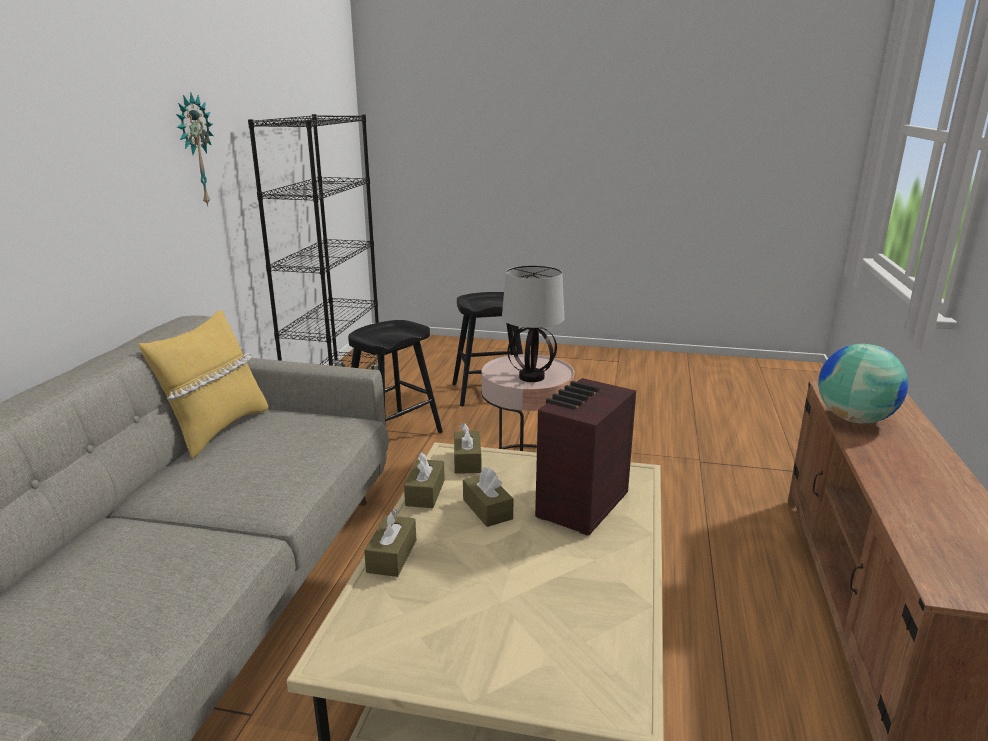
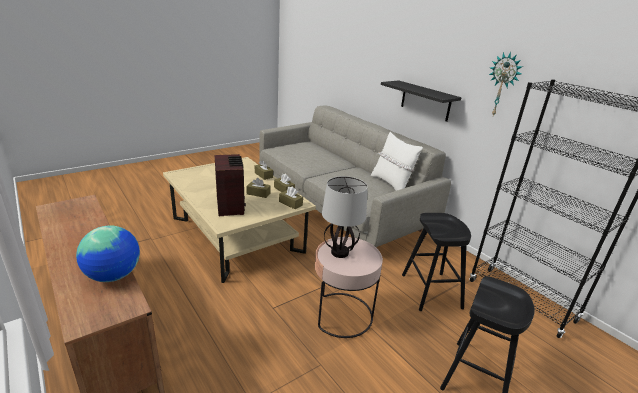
camera: 130 degrees right, 5 degrees up
yellow pillow [139,310,268,459] -> white pillow [371,132,423,191]
none -> black shelf [381,80,462,122]

